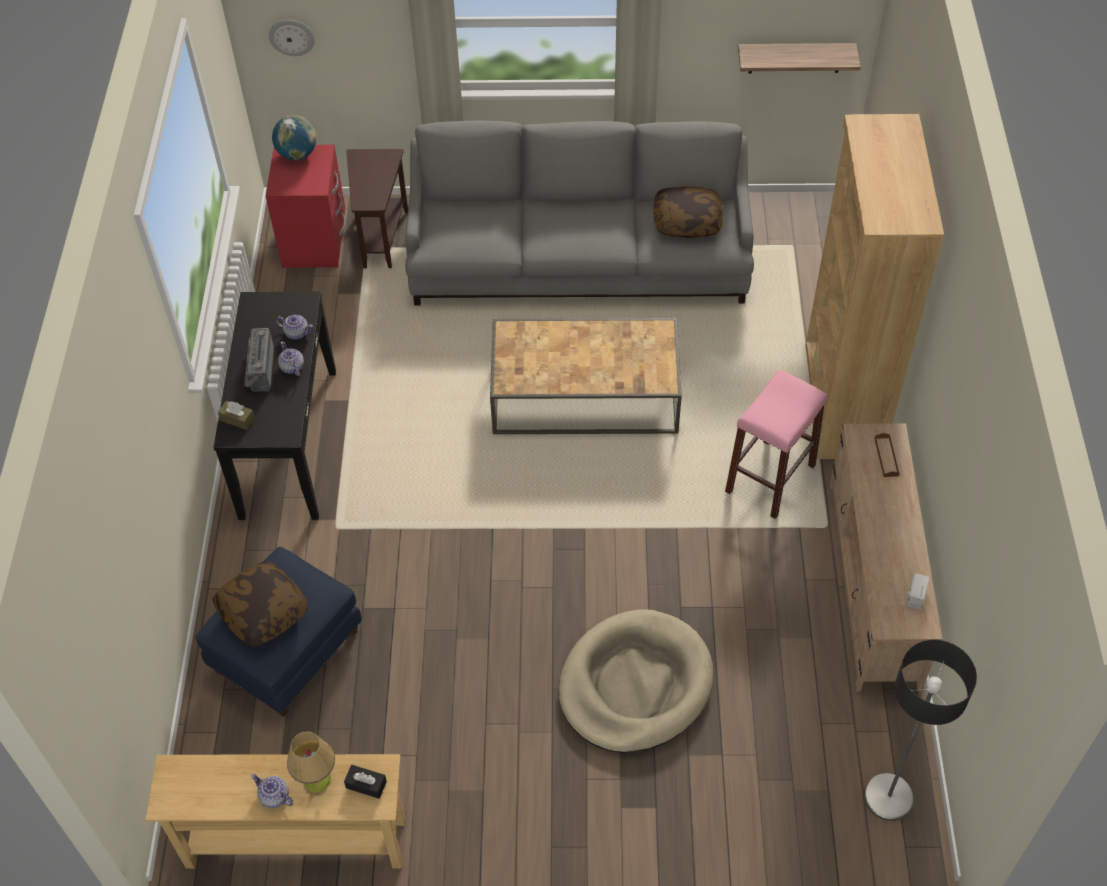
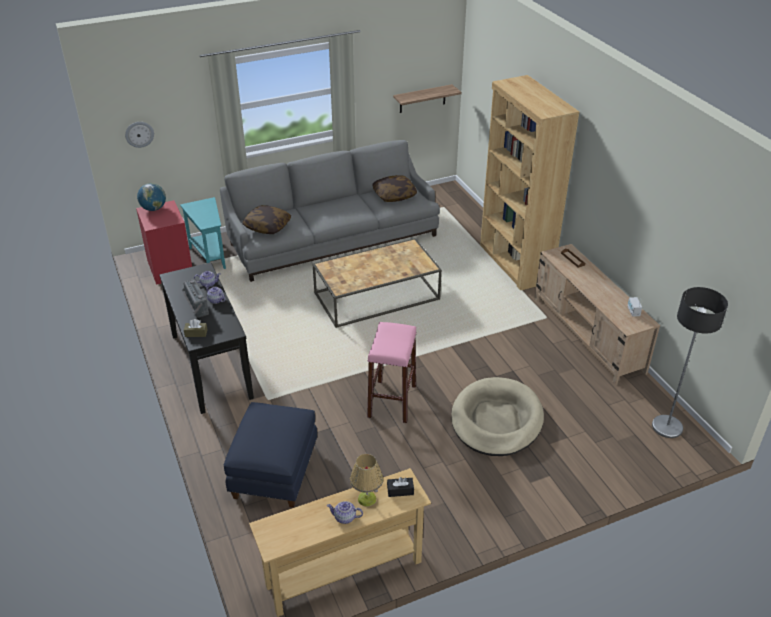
camera: 25 degrees left, 15 degrees down
pillow [212,561,308,647] -> pillow moved to [242,205,291,234]
brown side table [346,149,408,269] -> turquoise side table [180,197,226,269]
pink stool [725,369,827,519] -> pink stool moved to [367,322,416,423]

